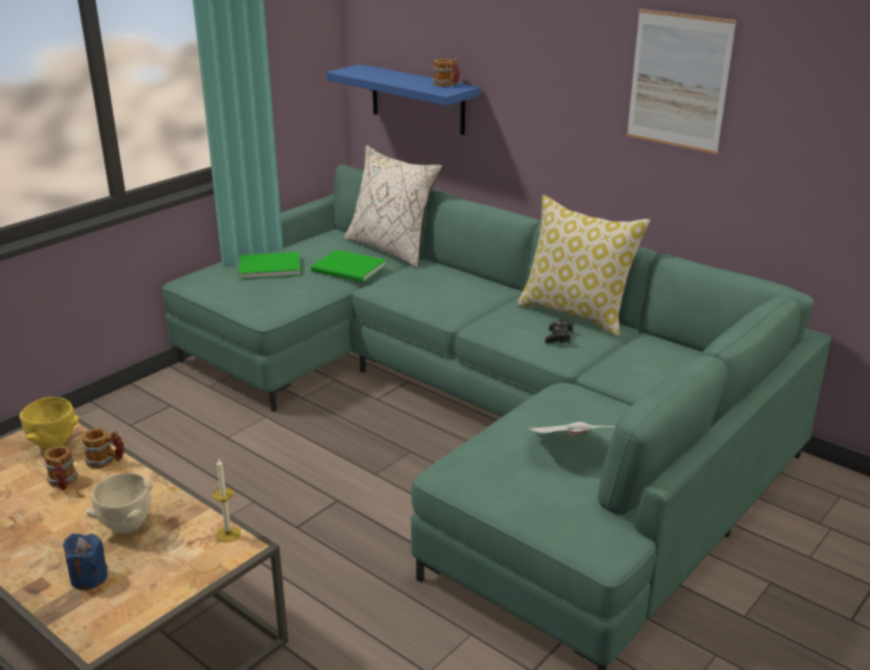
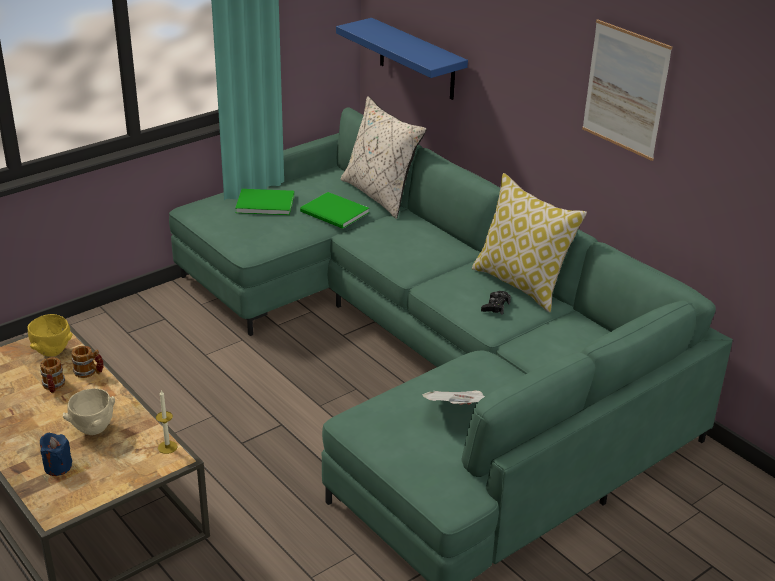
camera: 10 degrees right, 5 degrees up
mug [433,58,460,86] -> none

